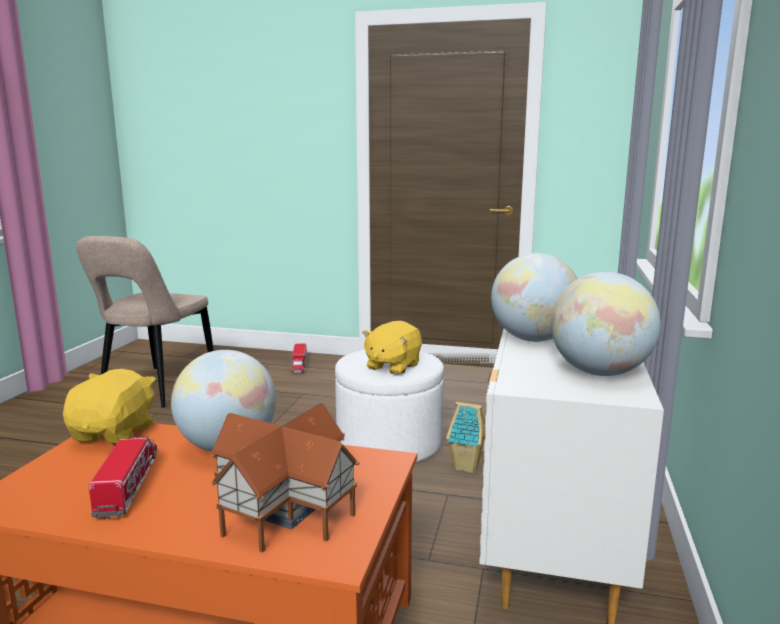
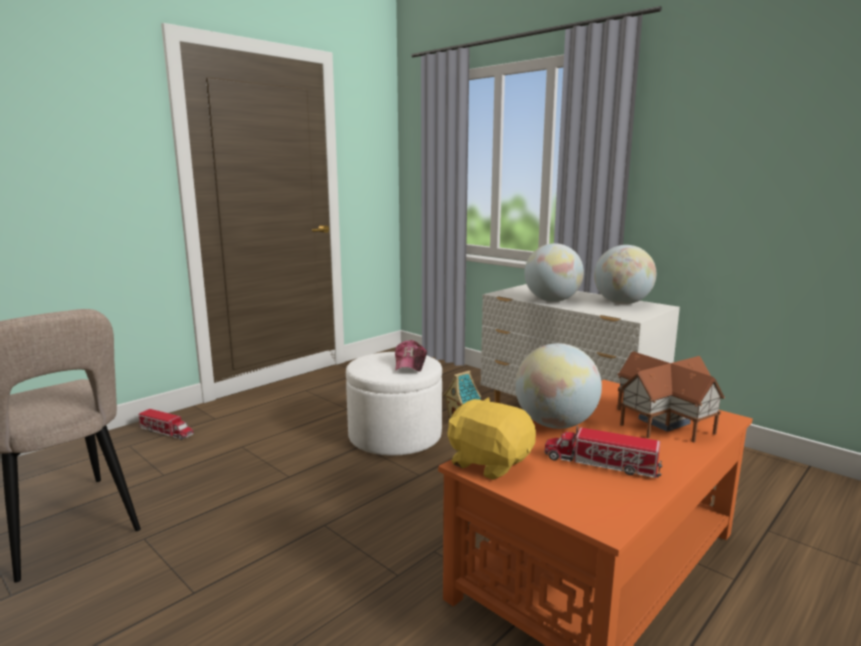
camera: 60 degrees left, 0 degrees up
yellow plush toy [362,321,422,375] -> cap [395,340,427,372]

